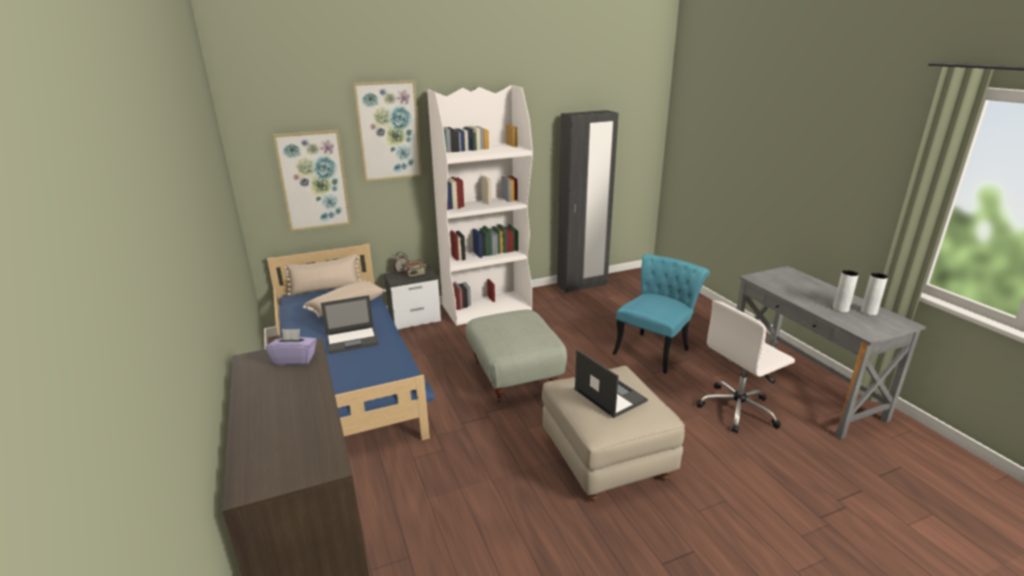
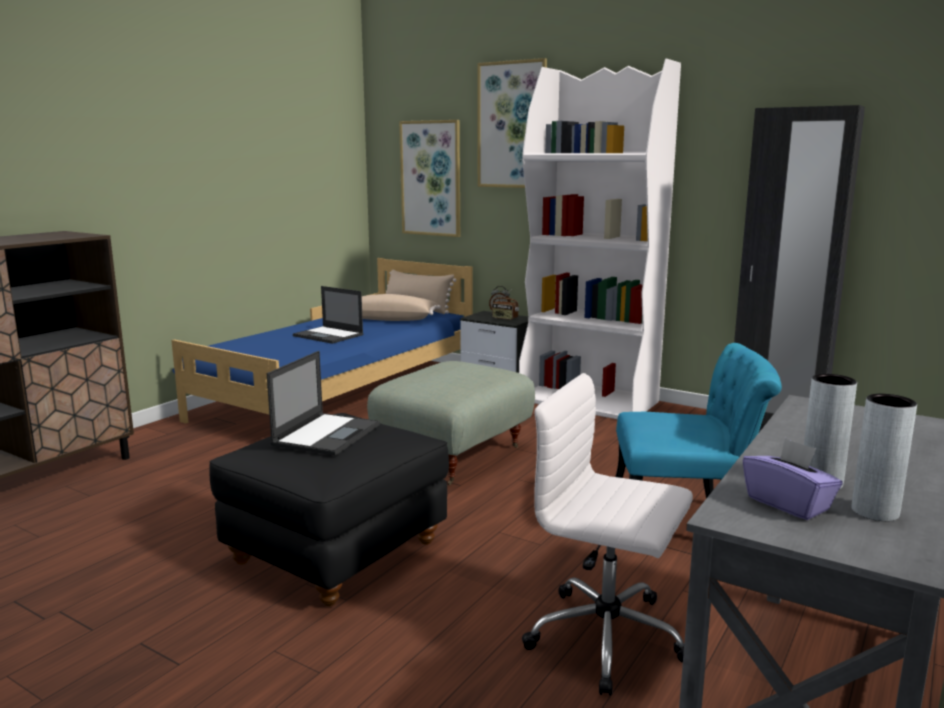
camera: 55 degrees right, 10 degrees down
purple tissue box [266,329,317,365] -> purple tissue box moved to [743,438,843,520]
beige ottoman [542,366,685,501] -> black ottoman [209,413,449,606]

